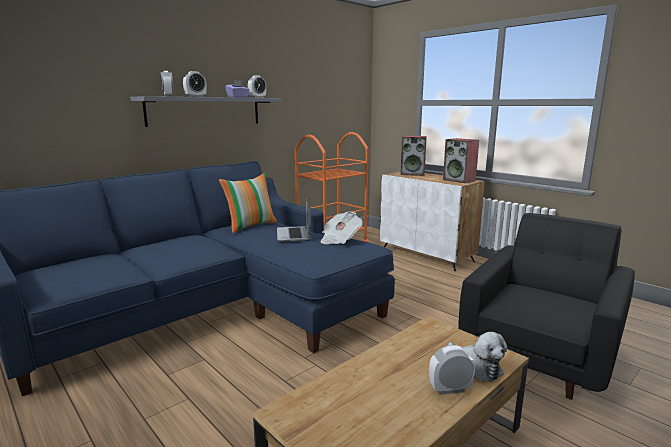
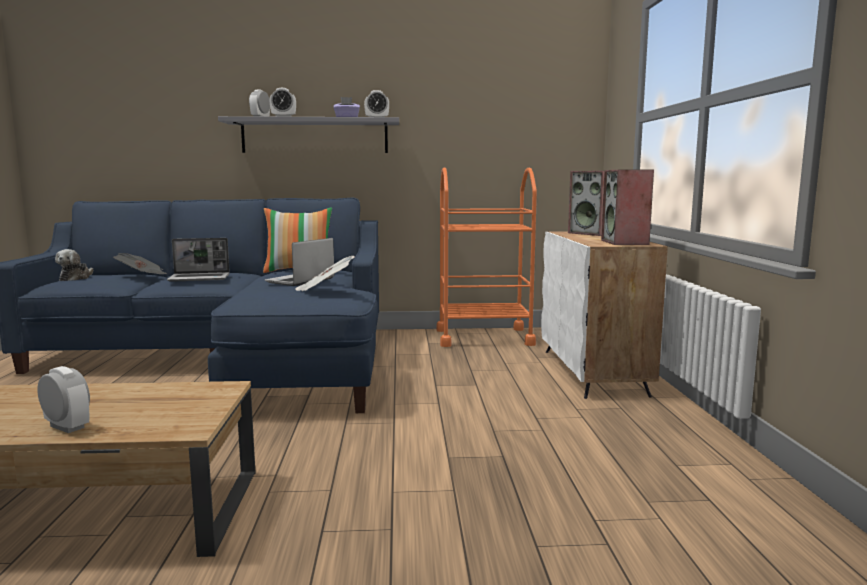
camera: 40 degrees right, 5 degrees down
plush toy [448,332,507,382] -> plush toy moved to [55,249,93,281]
black armchair [458,213,635,400] -> none
none -> newspaper [113,253,167,274]
none -> laptop [167,238,230,282]

